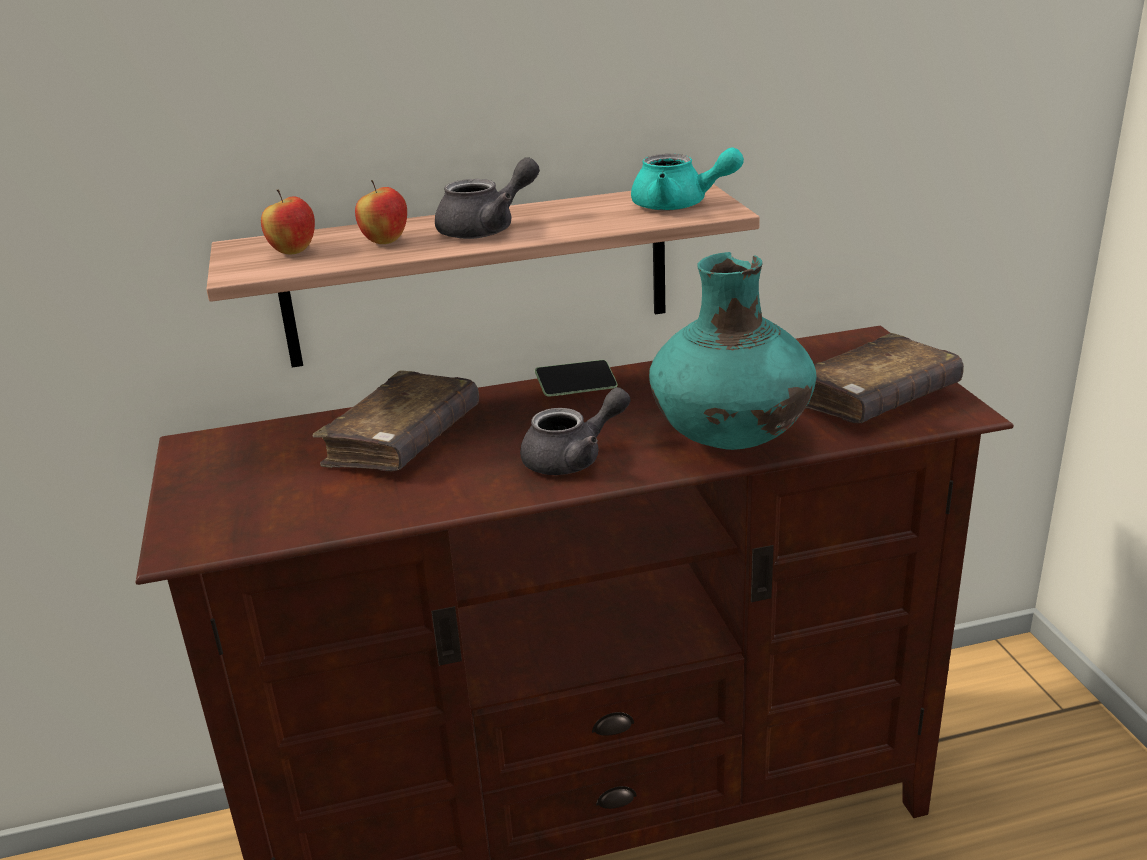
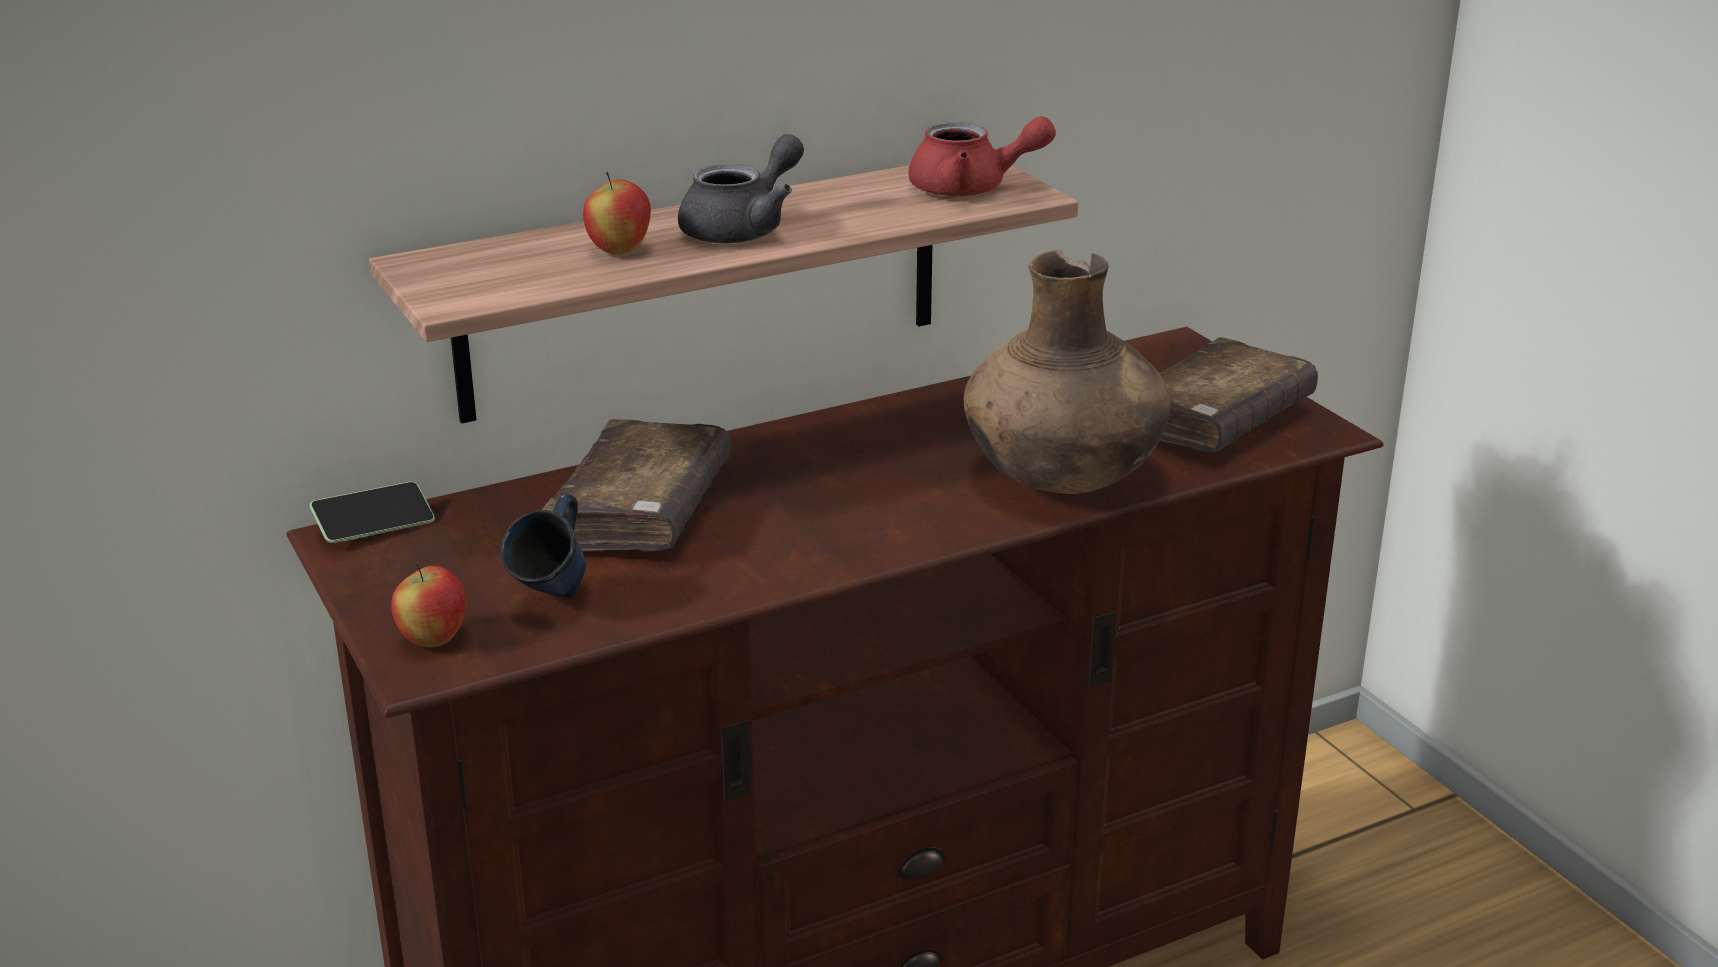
camera: 15 degrees left, 0 degrees up
apple [261,190,315,254] -> apple moved to [391,563,466,647]
grey teapot [520,387,631,475] -> none
phone [535,360,618,397] -> phone moved to [310,481,435,543]
turquoise teapot [631,147,744,211] -> red teapot [908,116,1056,196]
turquoise vase [649,252,816,450] -> brown vase [964,250,1171,494]
none -> blue mug [500,494,586,598]

